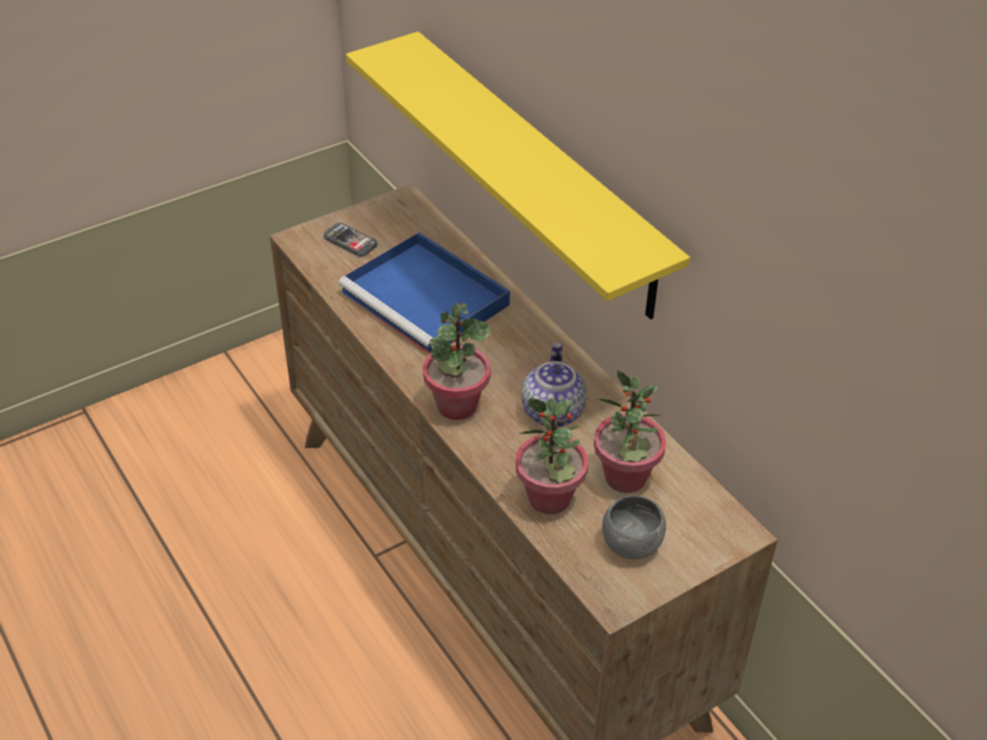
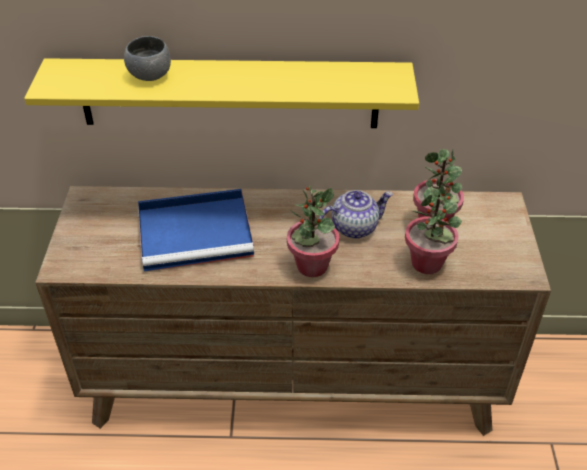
camera: 55 degrees left, 0 degrees up
phone [323,223,377,257] -> none
teapot [522,342,587,427] -> teapot turned 120 degrees clockwise [319,190,393,239]
grey bowl [602,496,666,559] -> grey bowl moved to [124,36,171,81]

